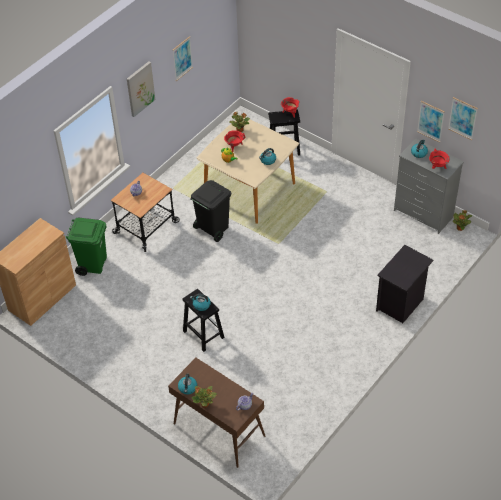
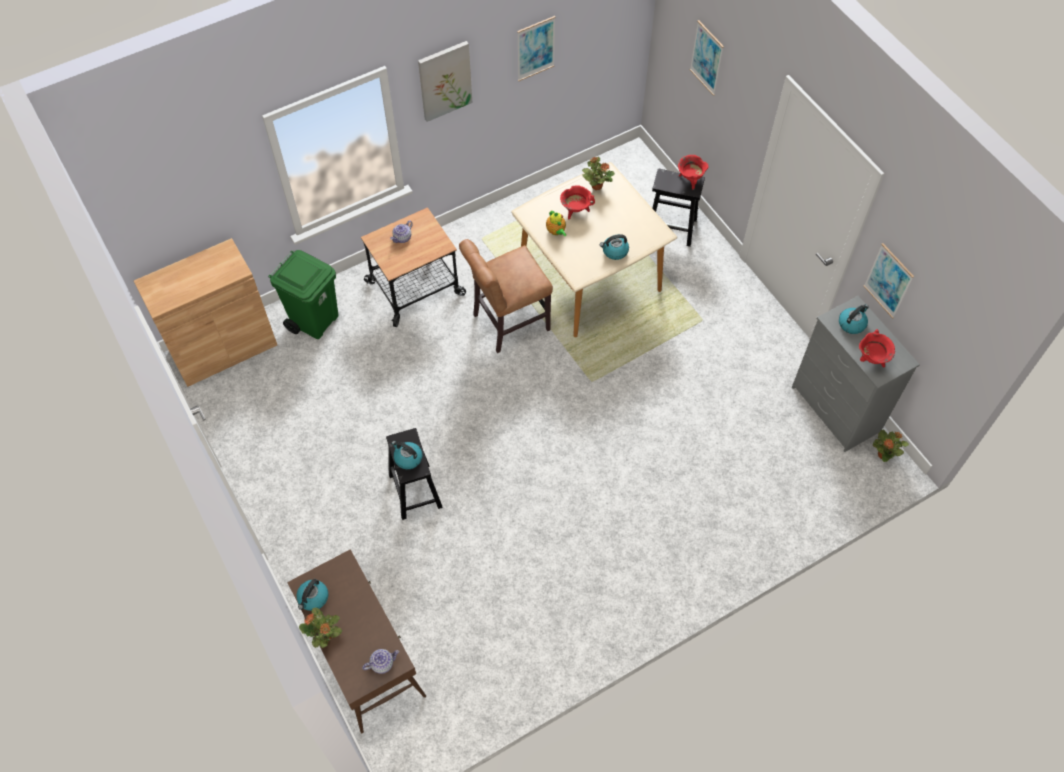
camera: 20 degrees right, 10 degrees up
black trash can [190,180,231,242] -> brown chair [459,239,553,353]
black nightstand [376,245,433,323] -> none
picture [448,97,478,140] -> picture moved to [690,20,724,96]

